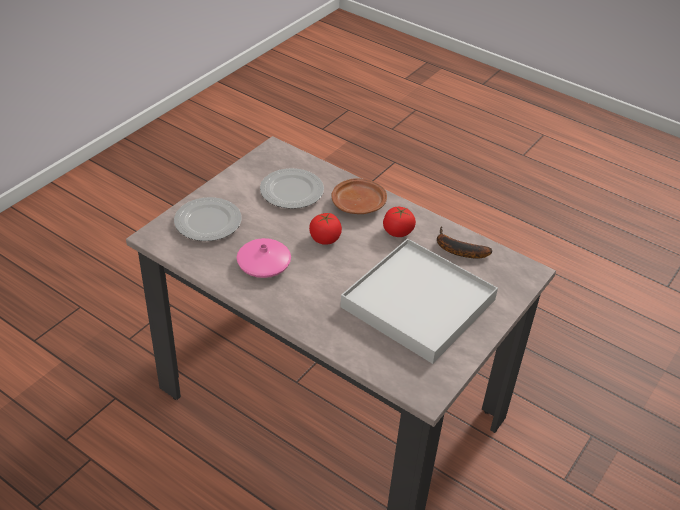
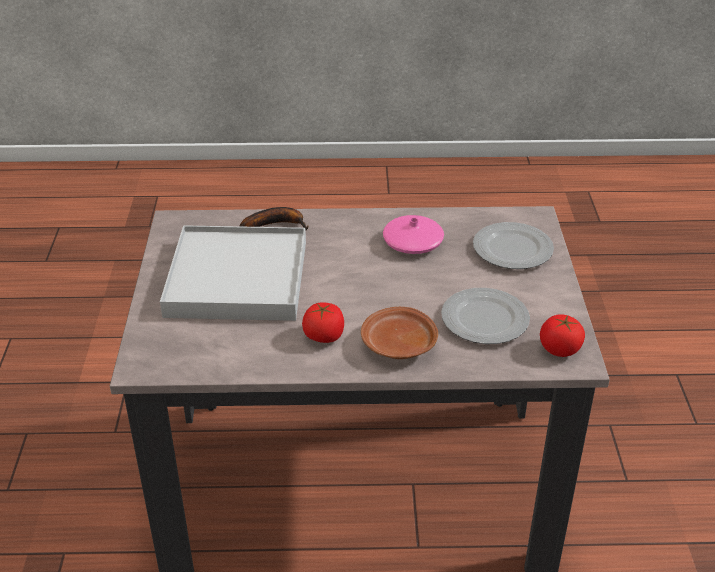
camera: 145 degrees right, 5 degrees down
tomato [309,213,342,245] -> tomato moved to [540,314,585,357]
banana [437,226,492,258] -> banana moved to [240,207,309,230]

